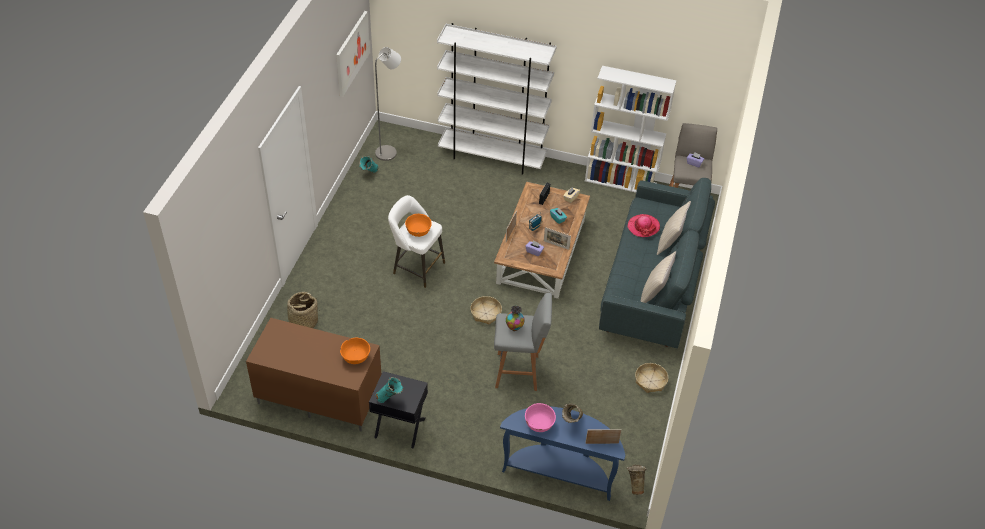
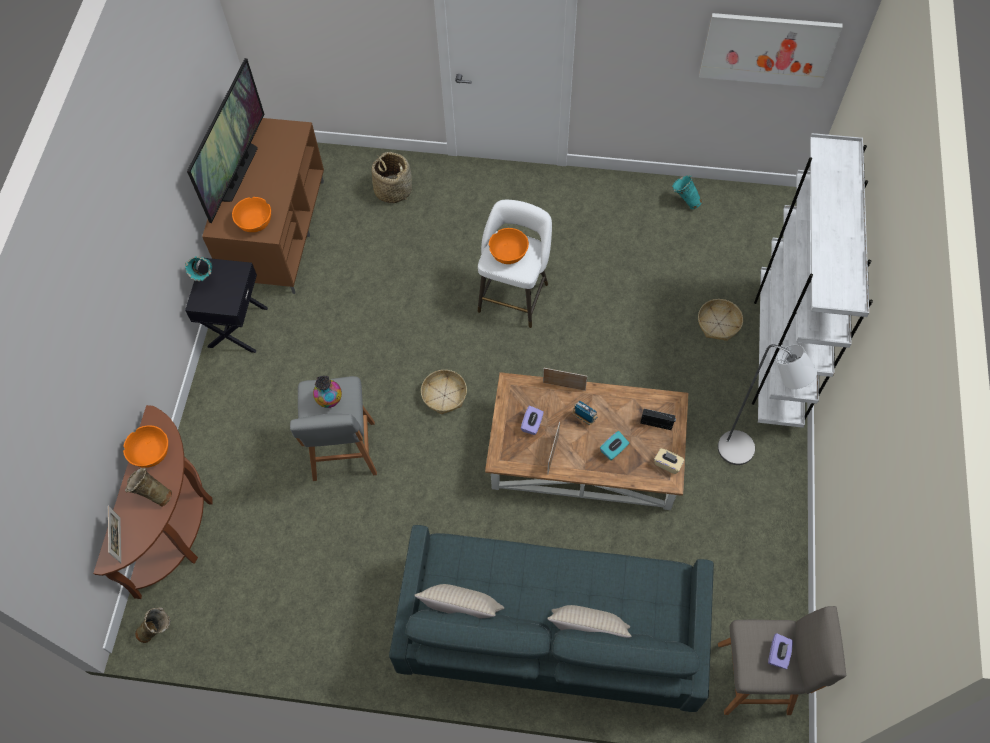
camera: 85 degrees right, 15 degrees up
grey floor lamp [375,47,401,161] -> grey floor lamp moved to [718,344,817,465]
blue console table [500,407,625,501] -> brown console table [93,405,213,599]
pink bowl [525,403,556,432] -> orange bowl [123,425,168,468]
white bookcase [585,66,677,193] -> none
hat [627,214,660,237] -> none
basket [635,363,668,393] -> basket moved to [698,299,743,341]
none -> television [187,58,264,223]

